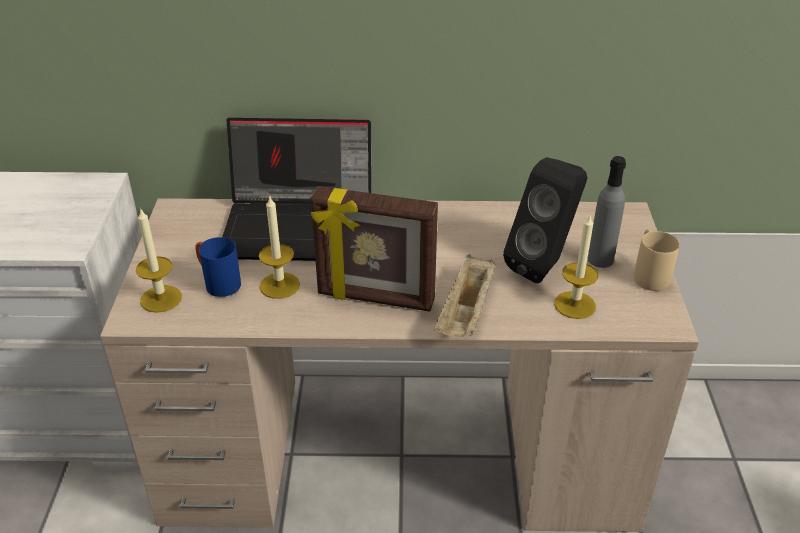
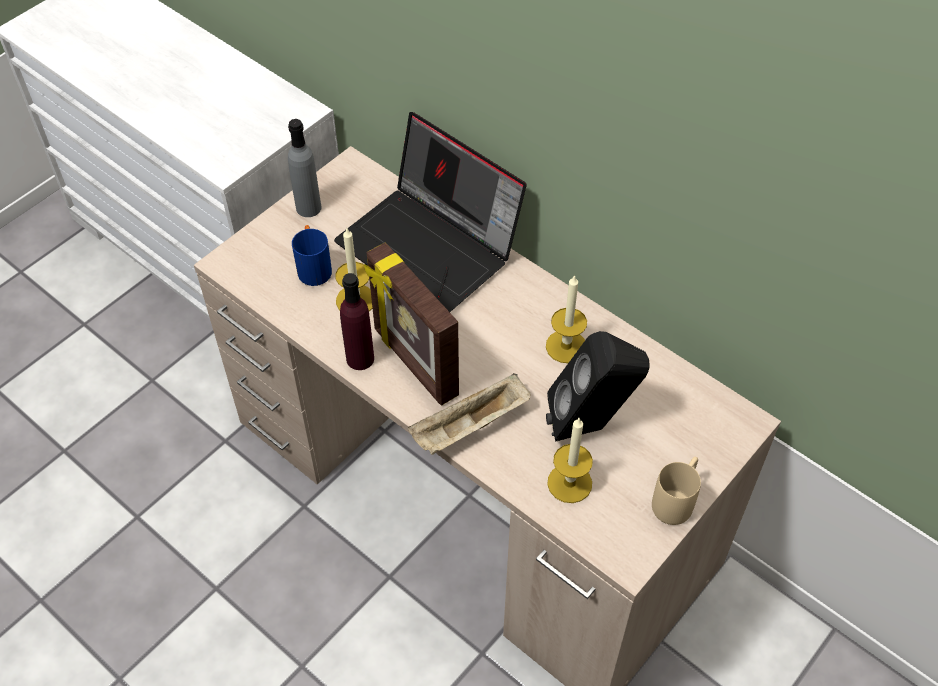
camera: 40 degrees right, 15 degrees up
candle [136,207,182,313] -> candle moved to [546,275,587,363]
grey bottle [587,156,626,268] -> grey bottle moved to [288,119,322,217]
none -> purple bottle [340,273,374,370]

